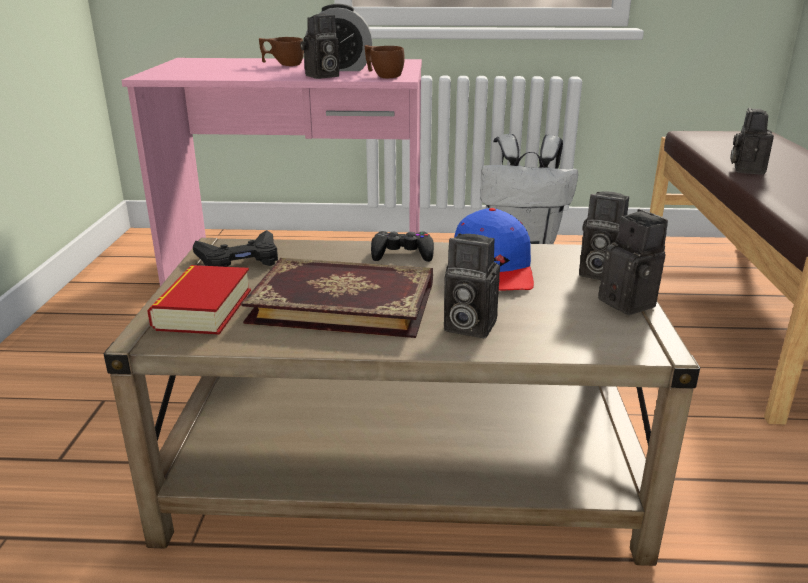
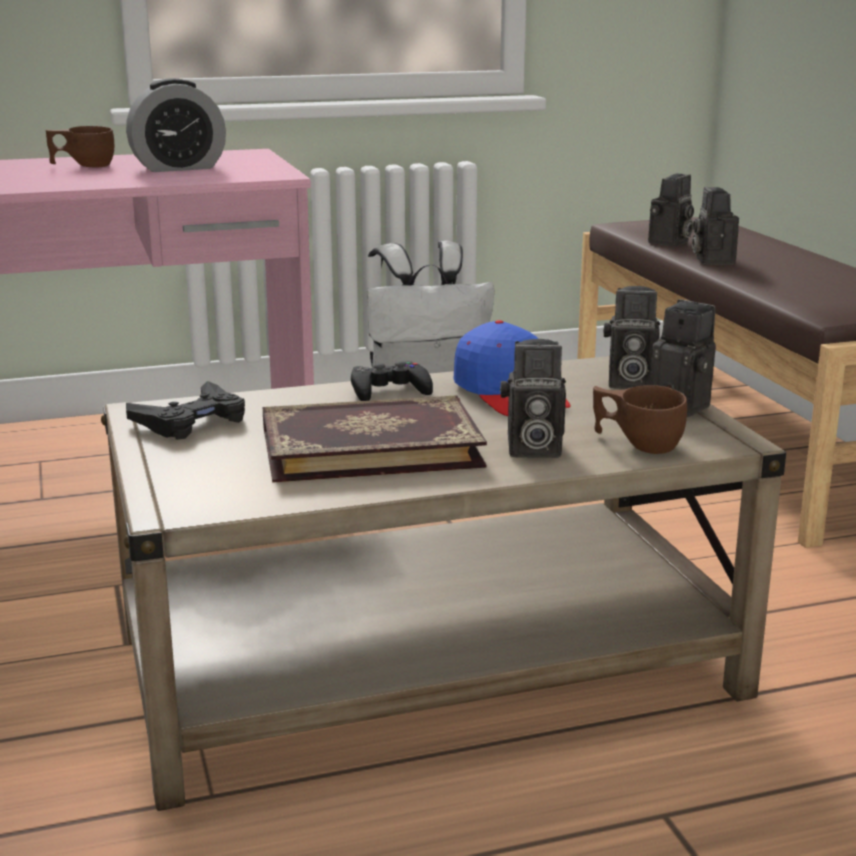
camera: 20 degrees left, 5 degrees down
book [147,265,251,334] -> none
camera [300,14,339,79] -> camera moved to [648,173,694,247]
brown cup [365,45,404,78] -> brown cup moved to [593,385,687,454]

